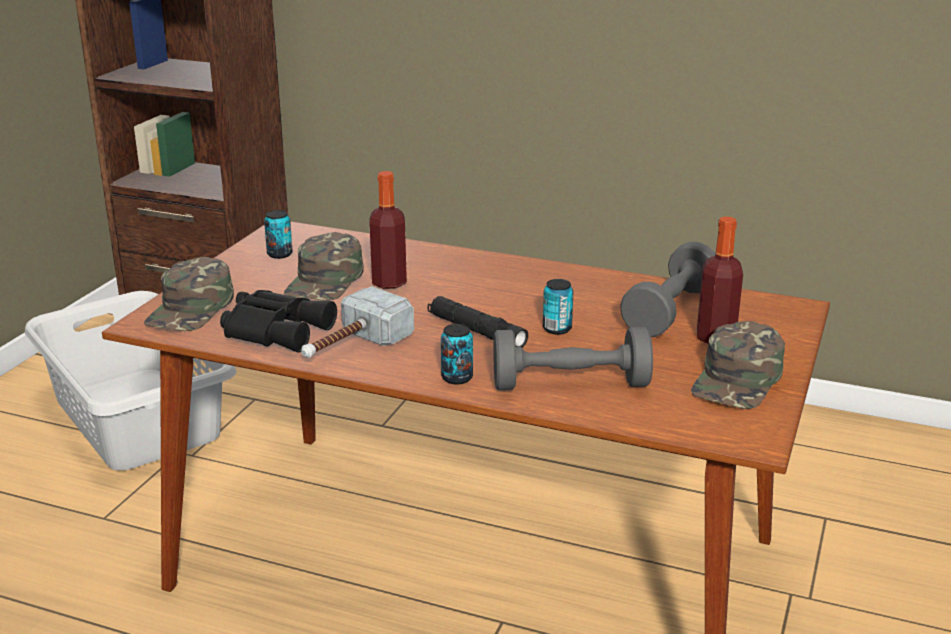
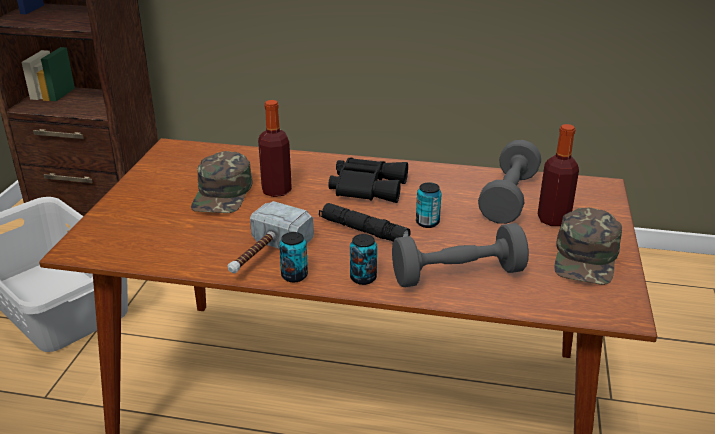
camera: 10 degrees left, 5 degrees up
green cap [144,257,234,331] -> none
black binoculars [220,290,337,352] -> black binoculars moved to [328,158,408,203]
can [264,210,293,259] -> can moved to [279,232,308,282]

